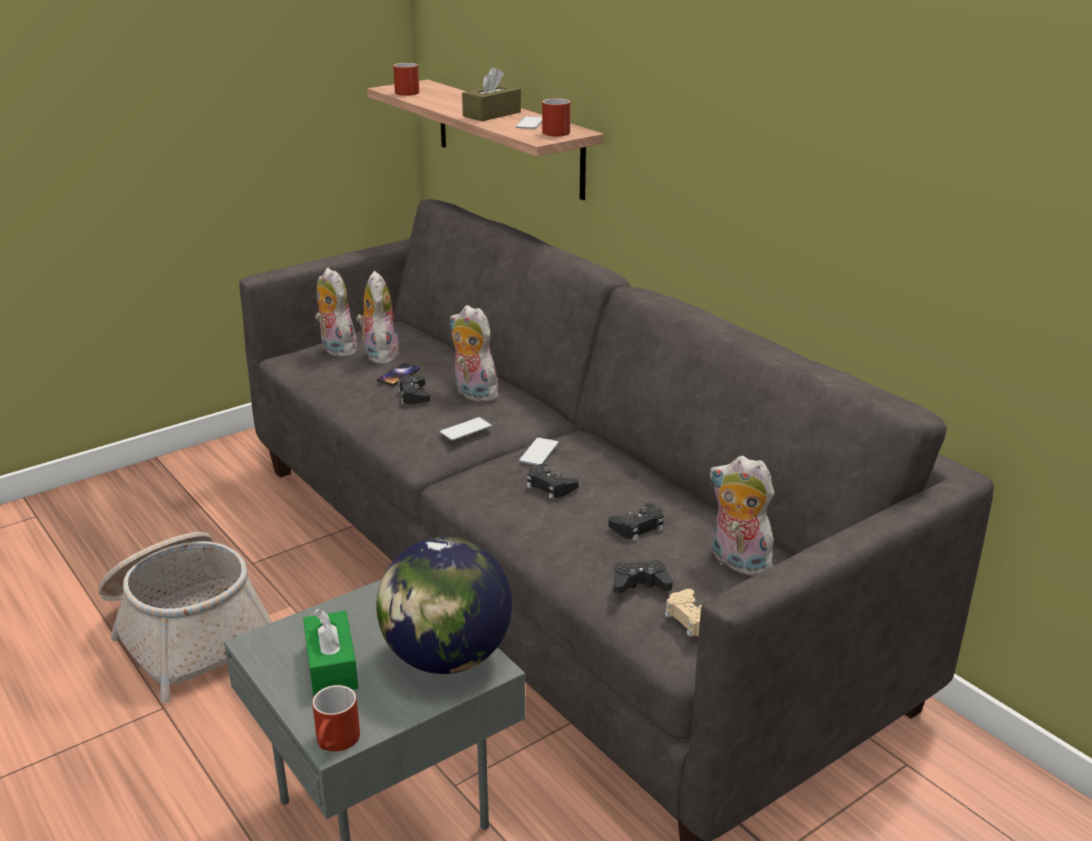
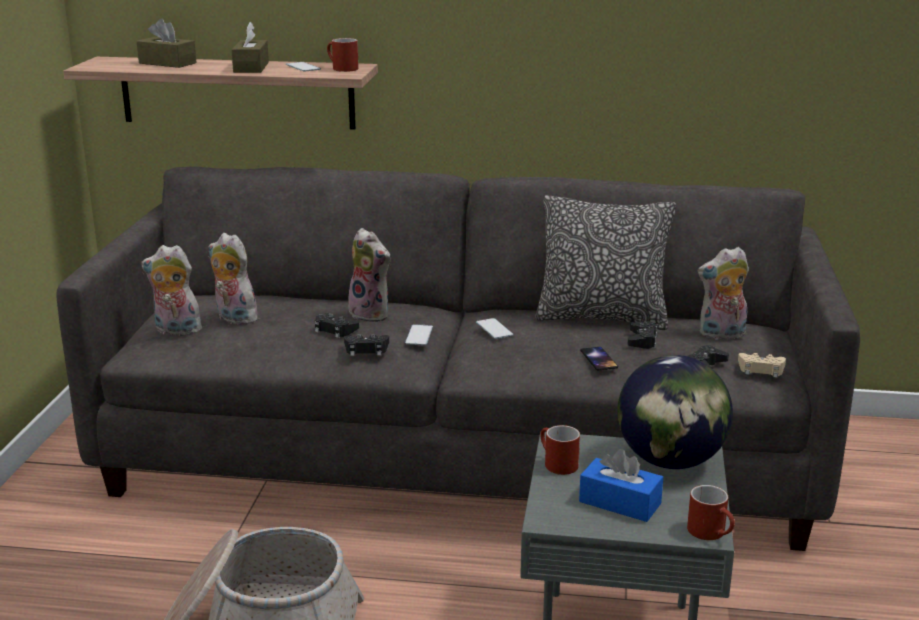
camera: 45 degrees left, 5 degrees down
green tissue box [303,609,358,696] -> blue tissue box [579,449,663,522]
phone [376,363,420,386] -> phone moved to [580,347,618,370]
red mug [393,63,419,96] -> red mug moved to [540,425,580,475]
plush toy [449,305,498,402] -> plush toy turned 135 degrees counterclockwise [348,228,391,322]
black game controller [527,464,579,499] -> black game controller moved to [344,334,389,356]
none -> brown tissue box [137,19,197,68]
none -> pillow [535,195,676,330]

